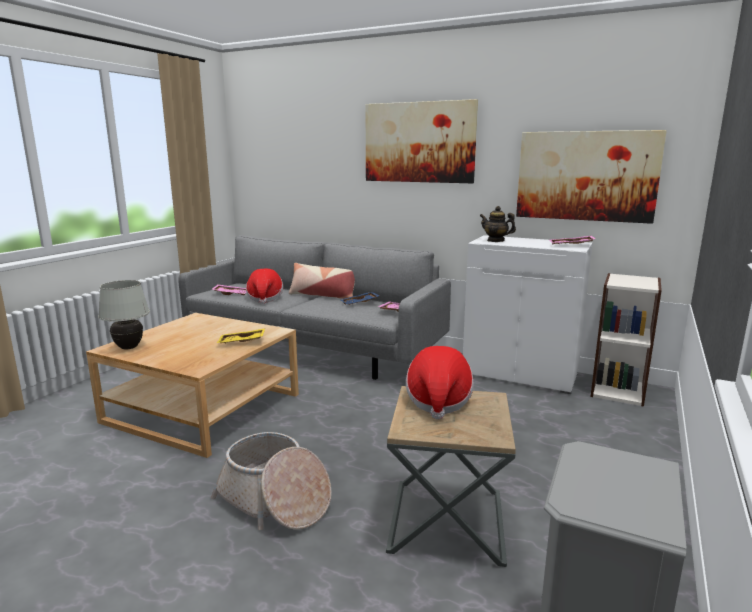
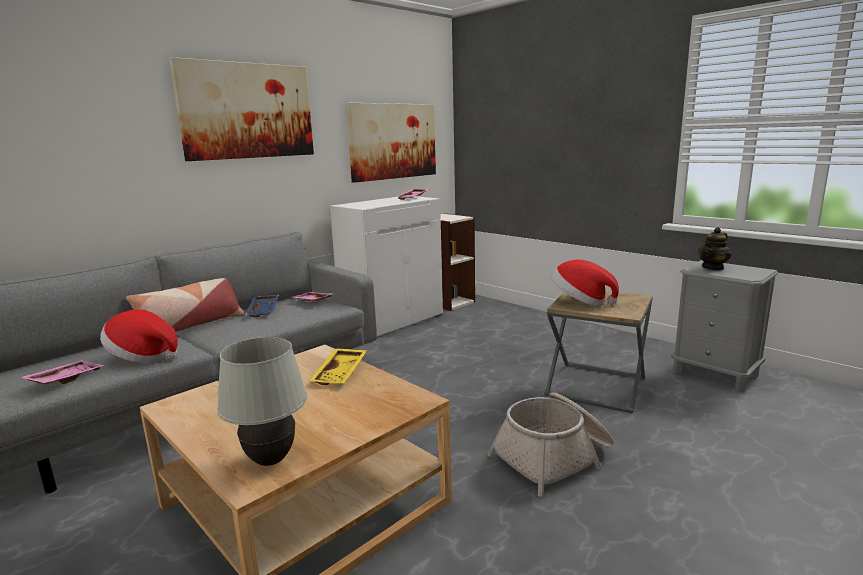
camera: 70 degrees left, 0 degrees up
teapot [480,206,516,242] -> teapot moved to [698,227,732,270]

